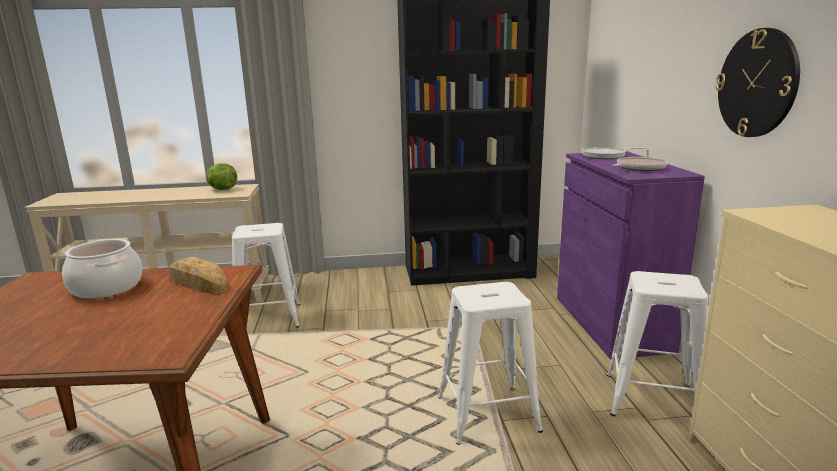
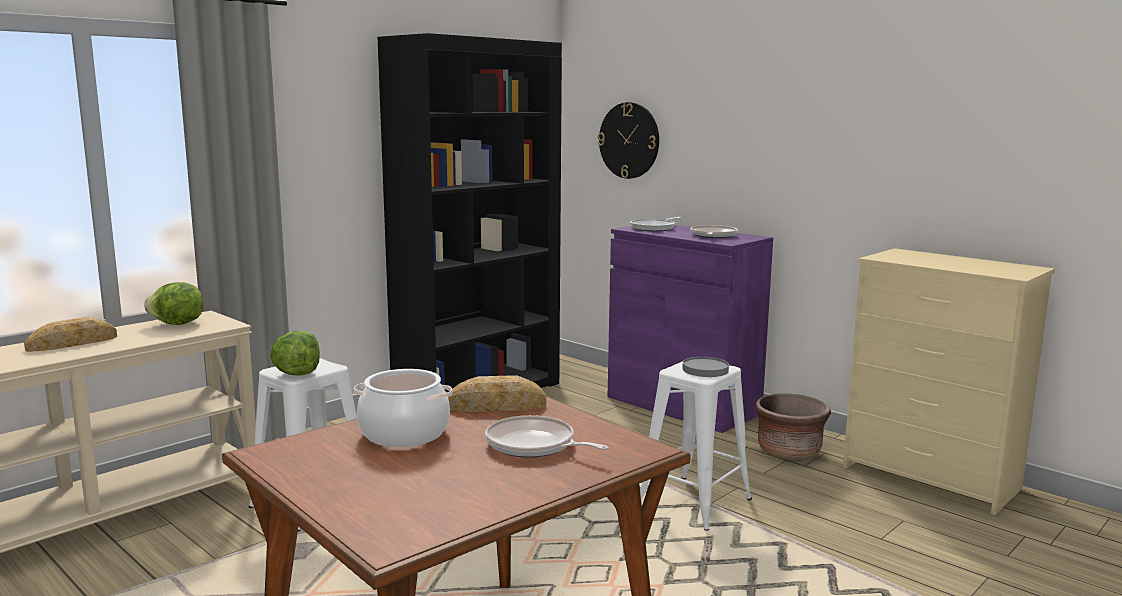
camera: 40 degrees left, 5 degrees down
white stool [607,271,708,416] -> brown planter [755,393,831,461]
wall clock [716,28,800,137] -> wall clock moved to [598,102,659,179]
none -> bread [24,317,117,352]
none -> lettuce [270,331,320,376]
none -> frying pan [485,415,609,458]
none -> grey plate [682,357,729,377]

